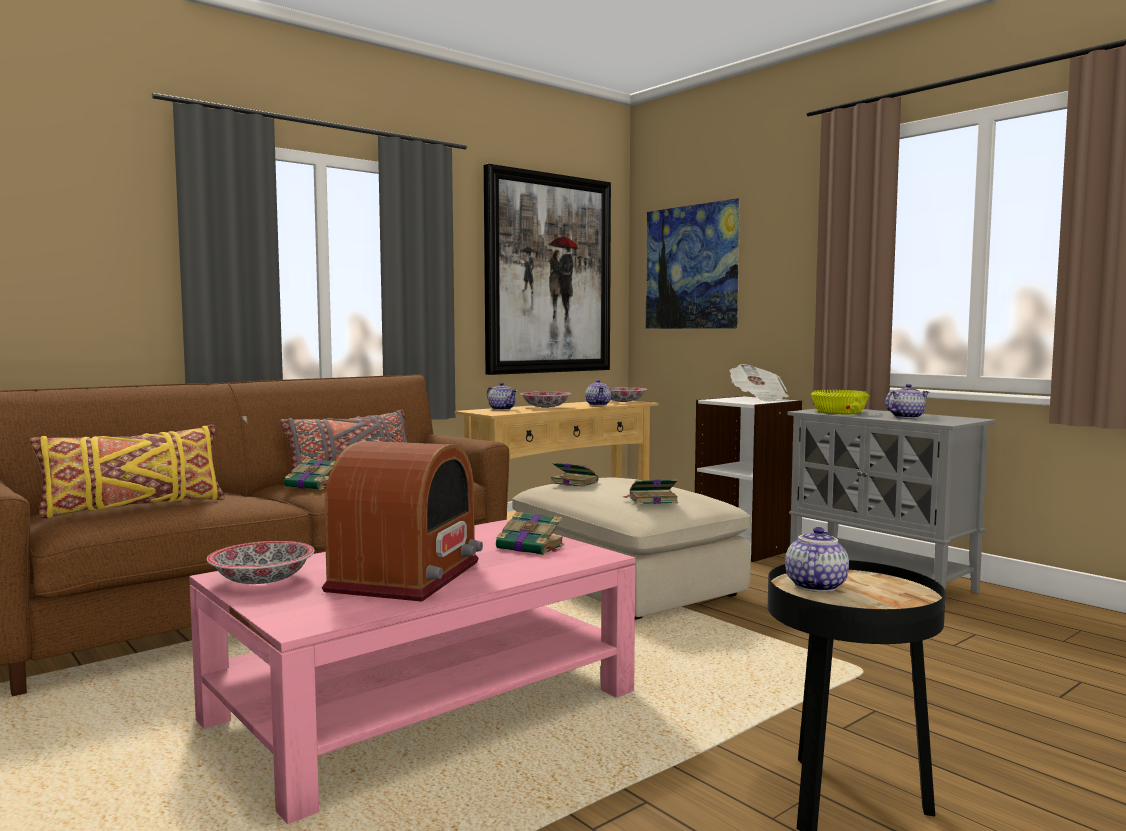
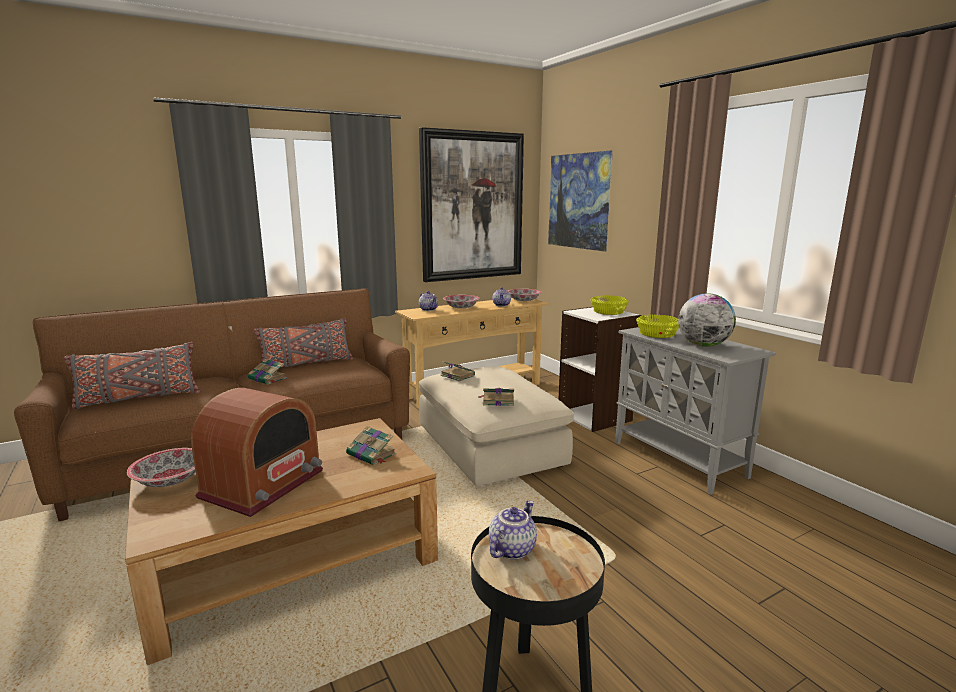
camera: 10 degrees right, 10 degrees up
yellow pillow [29,425,225,518] -> grey pillow [64,342,200,409]
pink coffee table [189,520,635,824] -> brown coffee table [125,418,438,665]
newspaper [730,364,789,402] -> yellow bowl [591,295,629,315]
teapot [885,384,929,418] -> globe [678,293,736,347]

